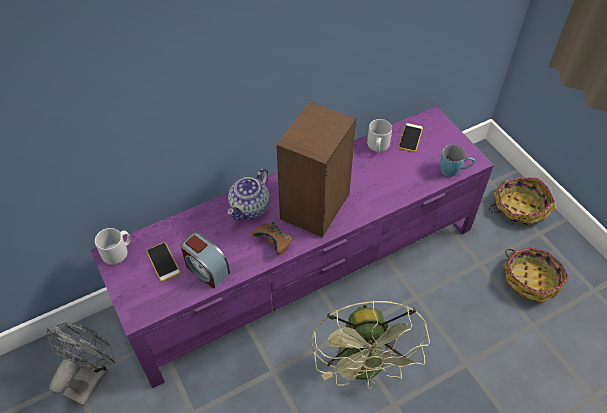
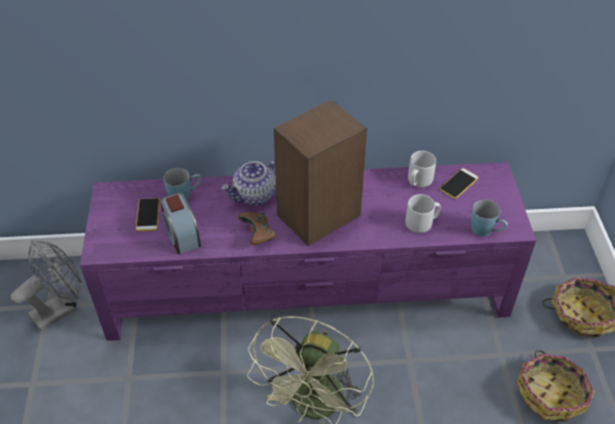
camera: 25 degrees right, 5 degrees down
grey mug [95,228,131,265] -> grey mug moved to [405,194,441,233]
none -> blue mug [163,168,201,200]

